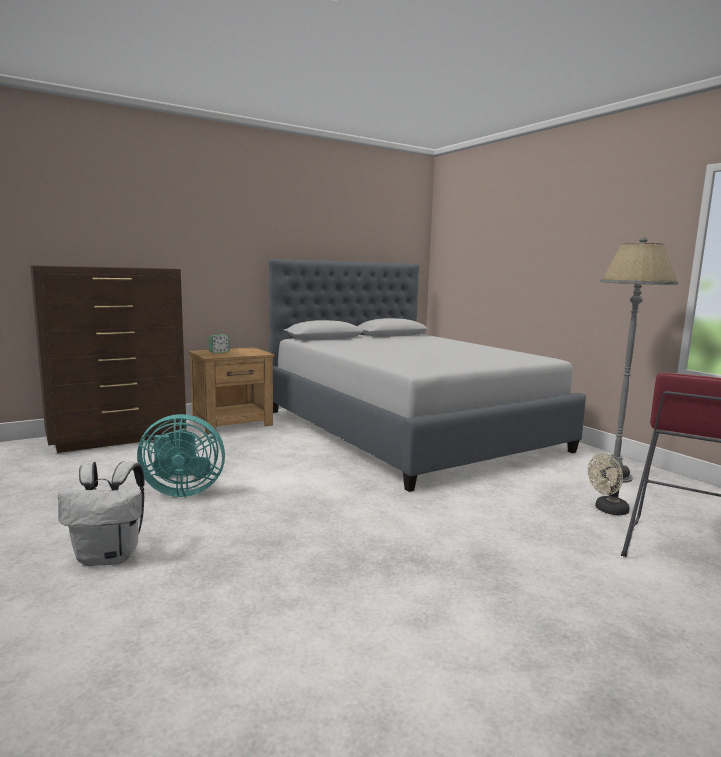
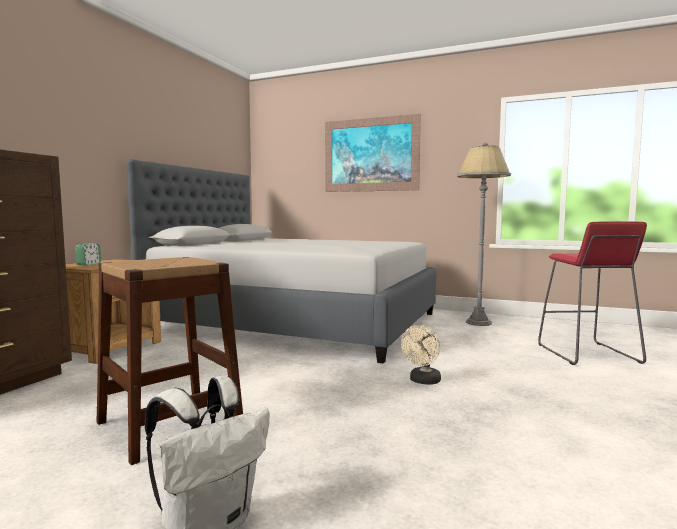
camera: 35 degrees left, 5 degrees down
turquoise fan [137,414,225,497] -> brown stool [96,257,243,465]
beige fan [588,454,630,515] -> beige fan moved to [401,325,441,385]
none -> picture [325,114,421,192]

